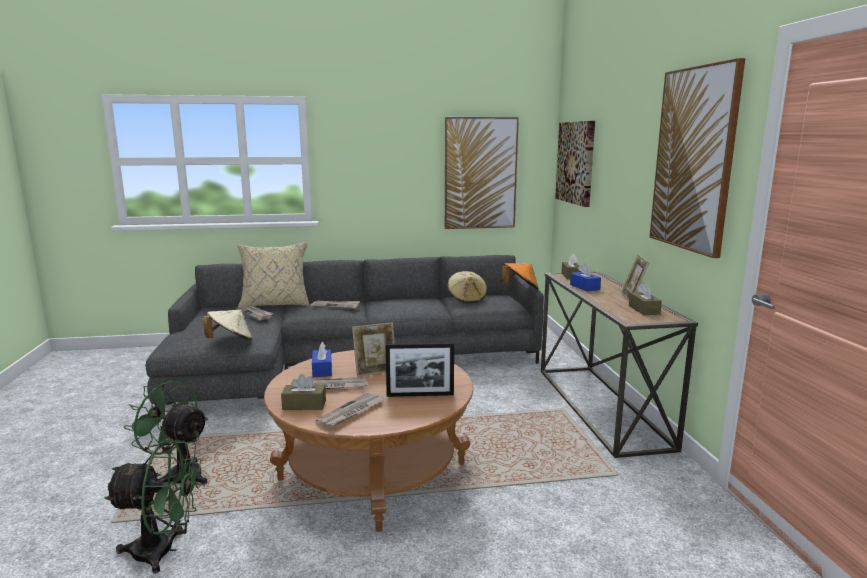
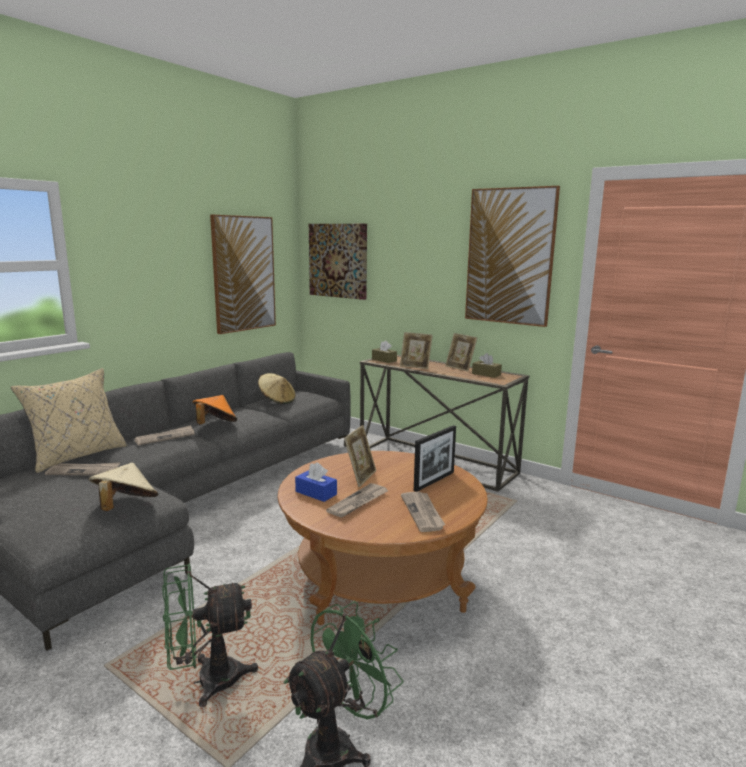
camera: 45 degrees left, 0 degrees up
brown tissue box [281,374,326,410] -> none
orange hat [502,263,539,289] -> orange hat moved to [193,395,237,424]
blue tissue box [570,263,601,291] -> picture frame [400,332,433,369]

